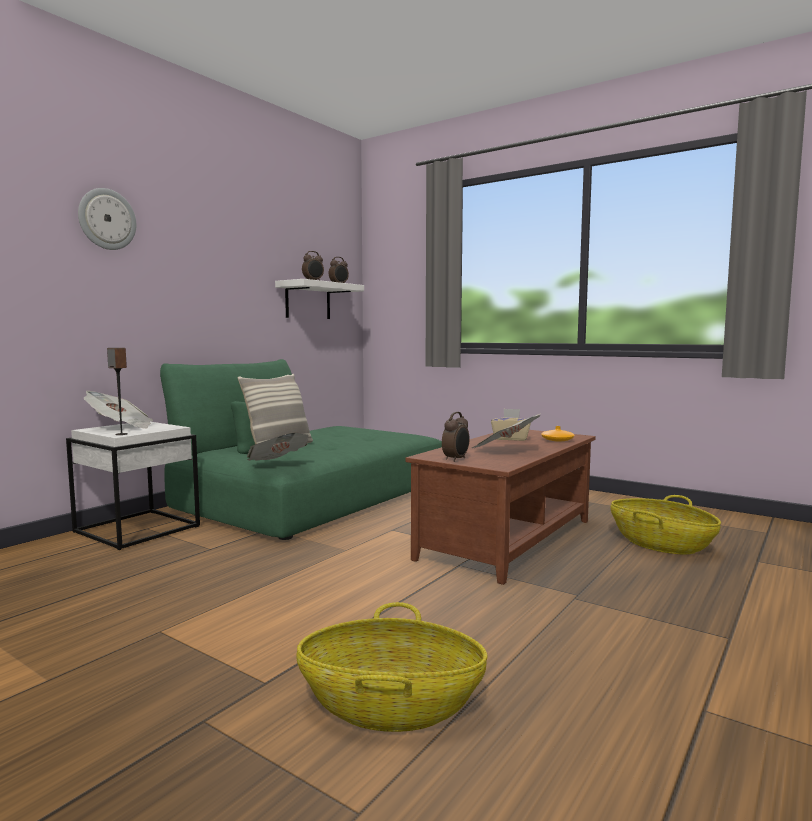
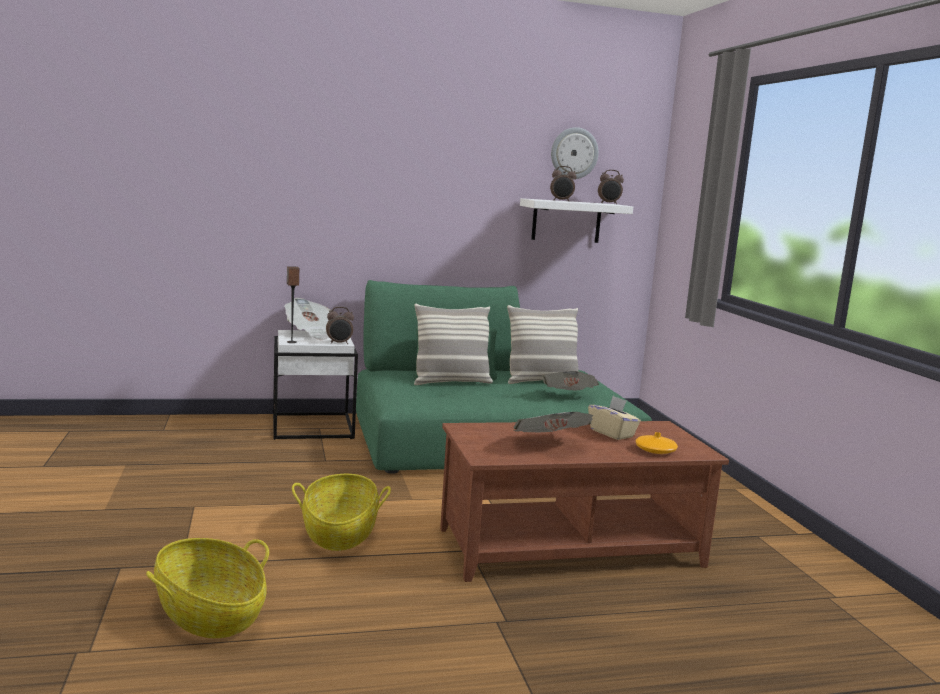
camera: 40 degrees right, 5 degrees up
wall clock [78,188,136,250] -> wall clock moved to [551,127,599,179]
newspaper [247,432,309,461] -> newspaper moved to [541,371,599,390]
alarm clock [442,412,470,462] -> alarm clock moved to [326,307,354,344]
basket [611,495,721,554] -> basket moved to [292,474,391,551]
none -> pillow [507,305,578,384]

